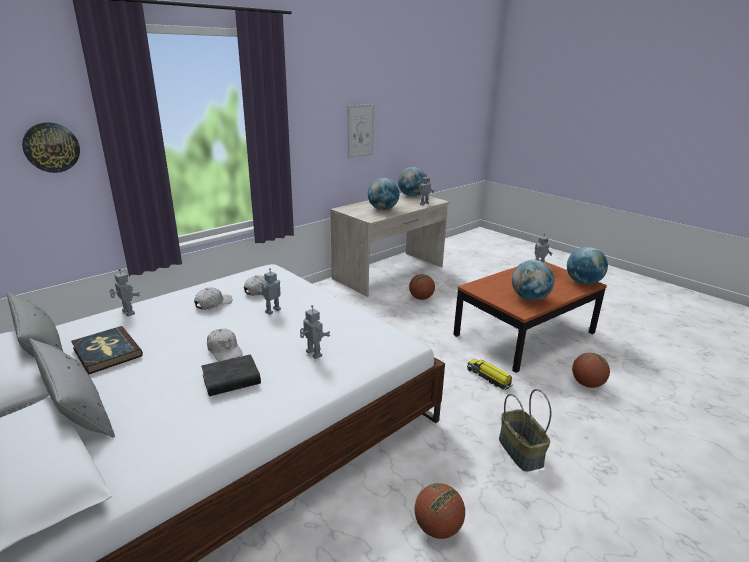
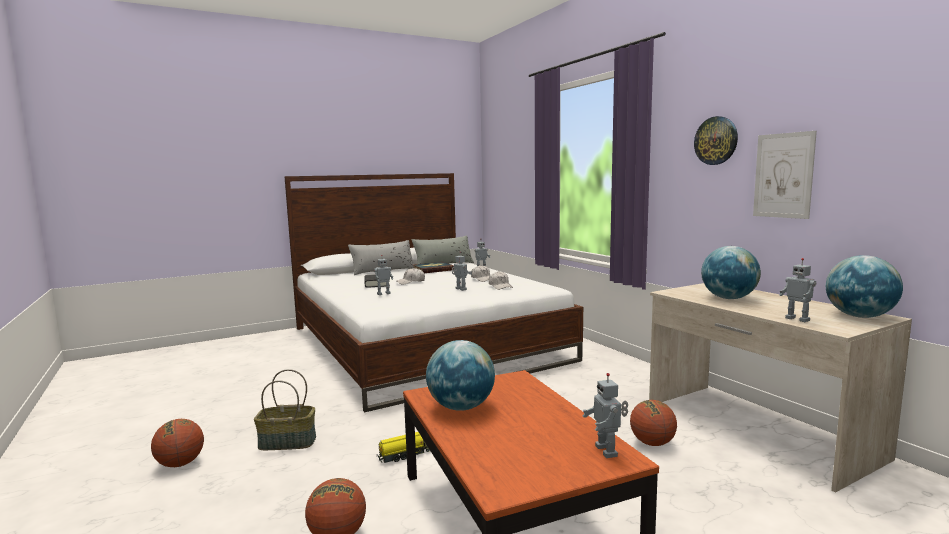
camera: 105 degrees right, 15 degrees down
wall clock [22,122,80,173] -> wall clock moved to [694,116,738,165]
basketball [415,483,465,539] -> basketball moved to [151,419,204,467]
globe [567,247,608,285] -> none

